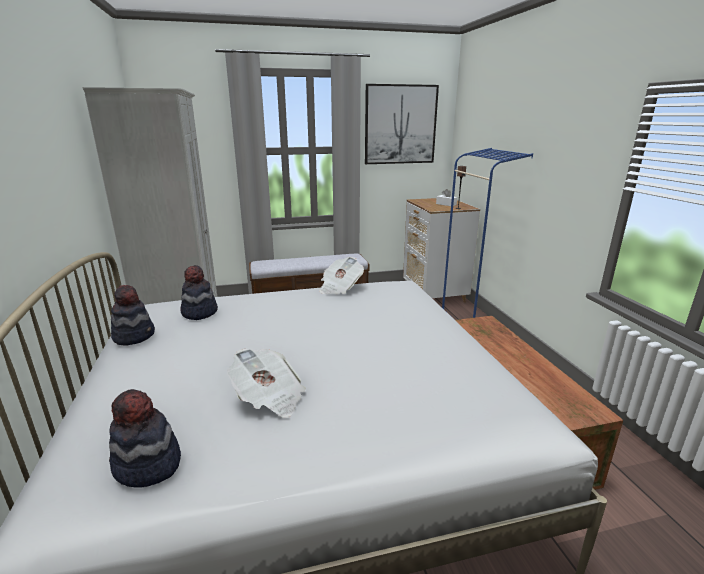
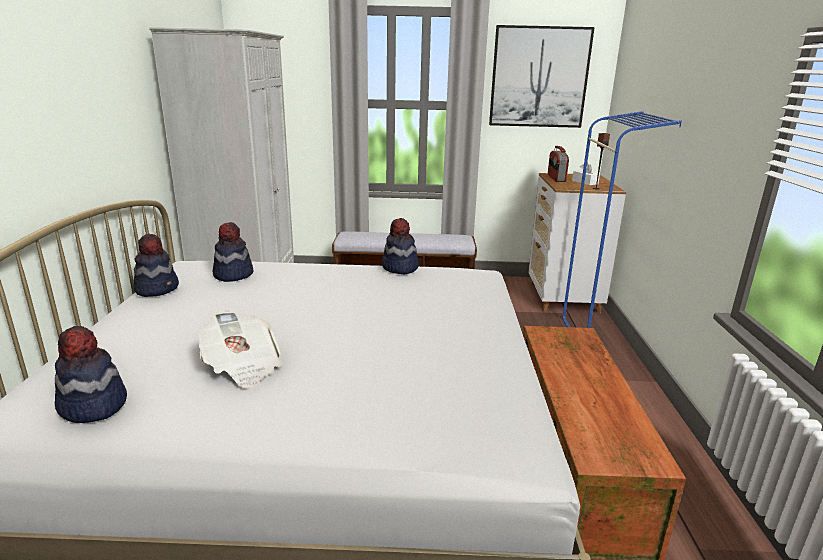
camera: 15 degrees right, 0 degrees up
newspaper [319,257,364,294] -> hat [382,218,418,274]
none -> radio [548,146,569,182]

